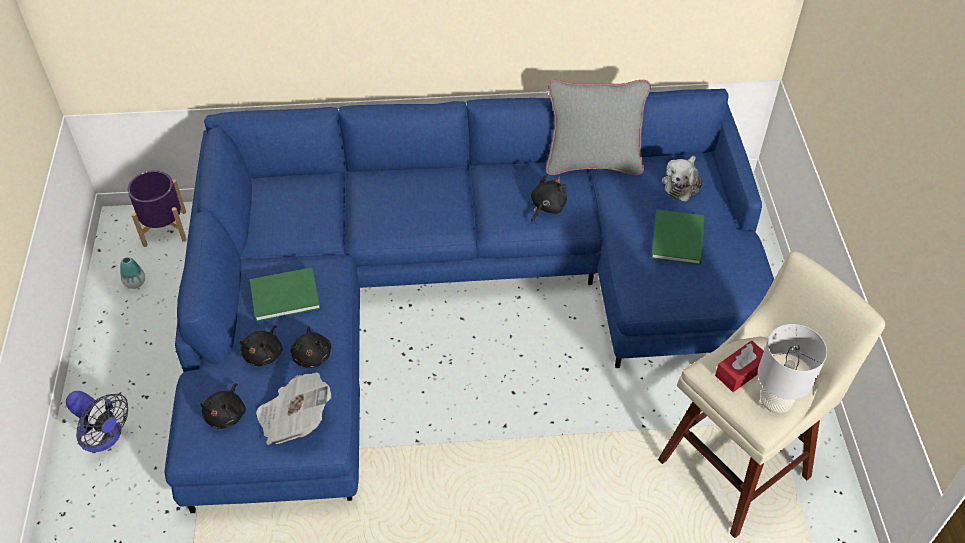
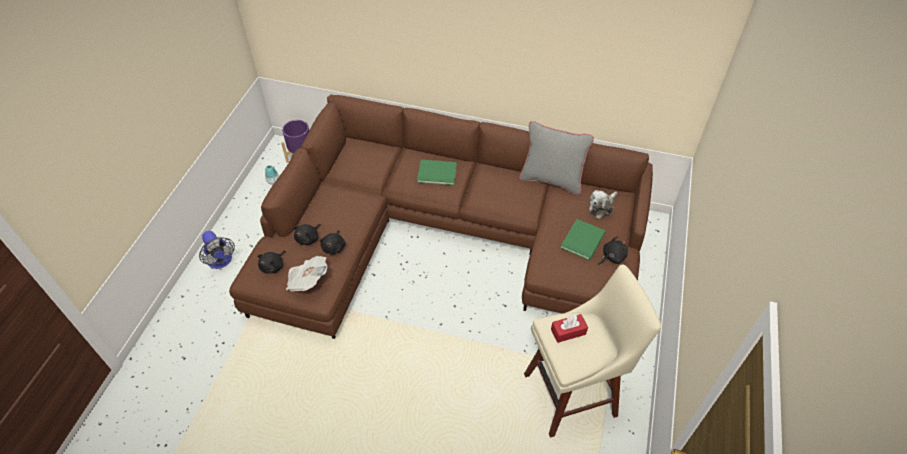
camera: 20 degrees right, 0 degrees up
blue sofa [165,89,774,513] -> brown sofa [229,95,653,339]
green book [250,267,320,321] -> green book moved to [417,160,457,185]
black plush toy [531,174,567,222] -> black plush toy moved to [598,236,628,265]
grey table lamp [758,324,827,413] -> none

